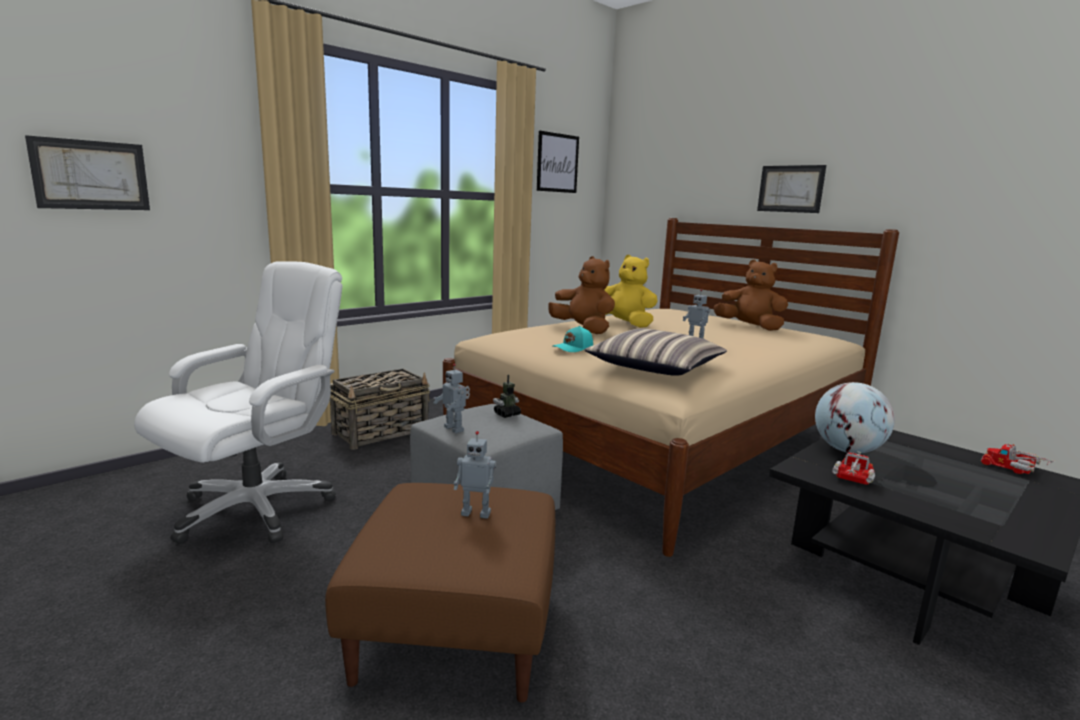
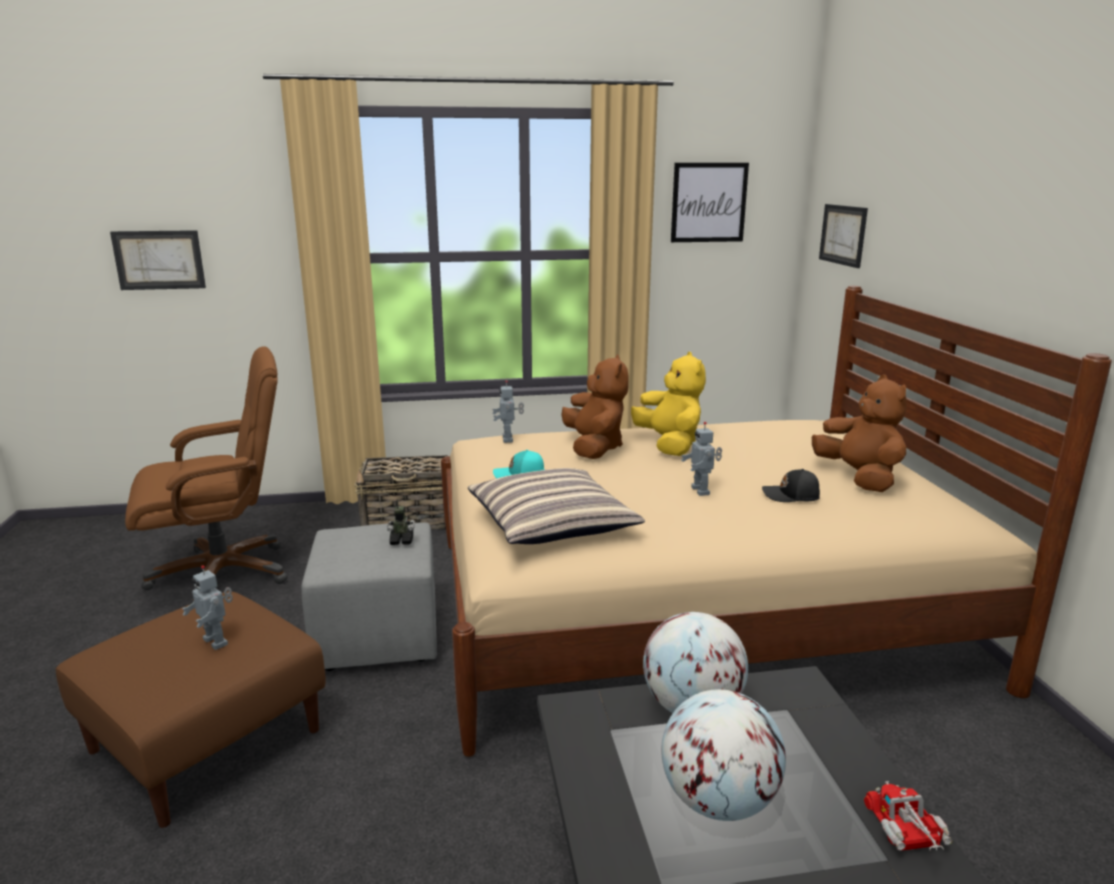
camera: 35 degrees right, 5 degrees up
white office chair [134,261,343,544] -> brown office chair [125,346,288,601]
toy robot [433,363,470,433] -> toy robot moved to [492,380,524,443]
picture [757,165,826,213] -> picture moved to [819,204,868,268]
toy truck [832,451,875,485] -> none
none -> globe [661,689,786,821]
none -> black cap [762,469,820,502]

